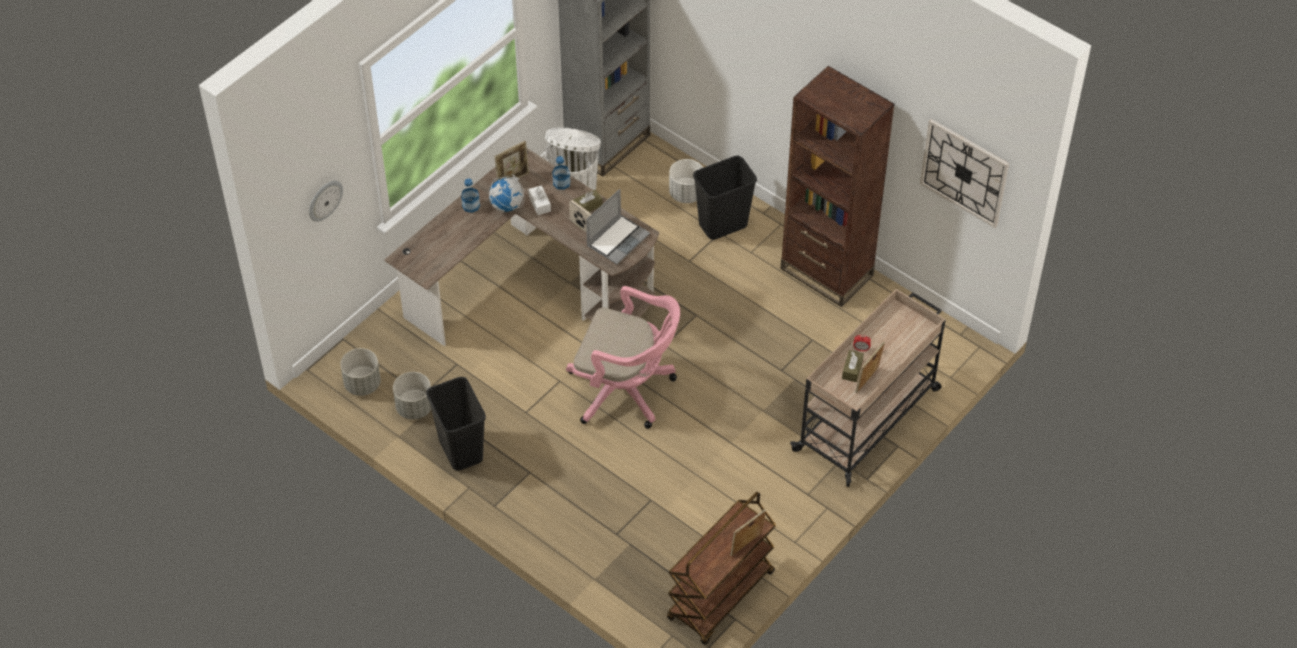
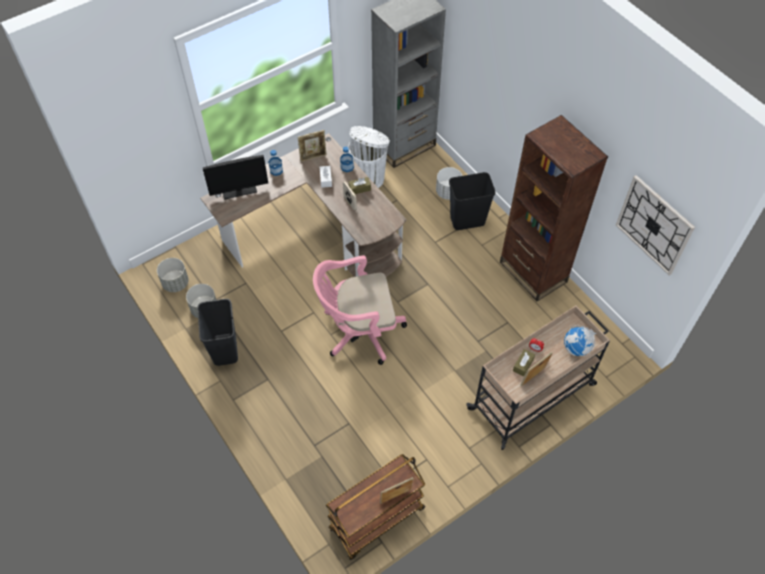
camera: 15 degrees right, 5 degrees up
wall clock [309,181,343,222] -> none
globe [489,174,524,212] -> globe moved to [564,325,596,356]
pink office chair [566,286,680,429] -> pink office chair turned 135 degrees clockwise [313,256,407,365]
laptop [586,189,650,265] -> none
none -> monitor [203,155,268,200]

